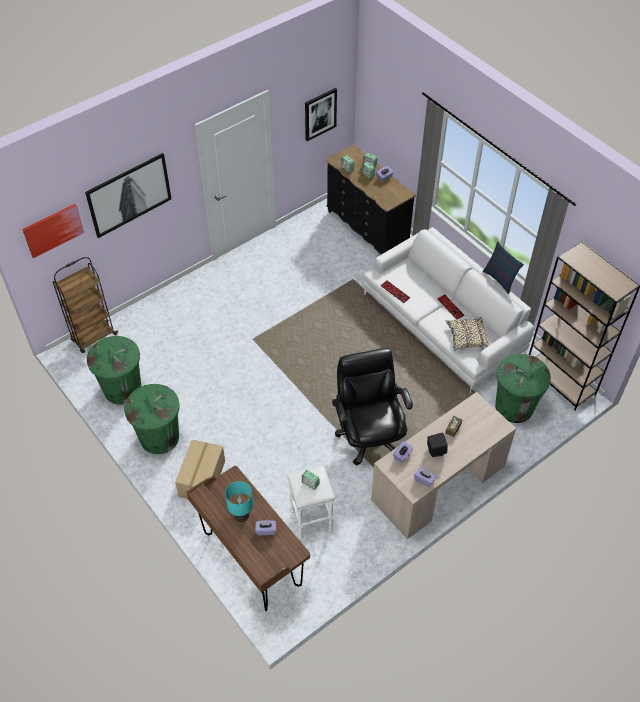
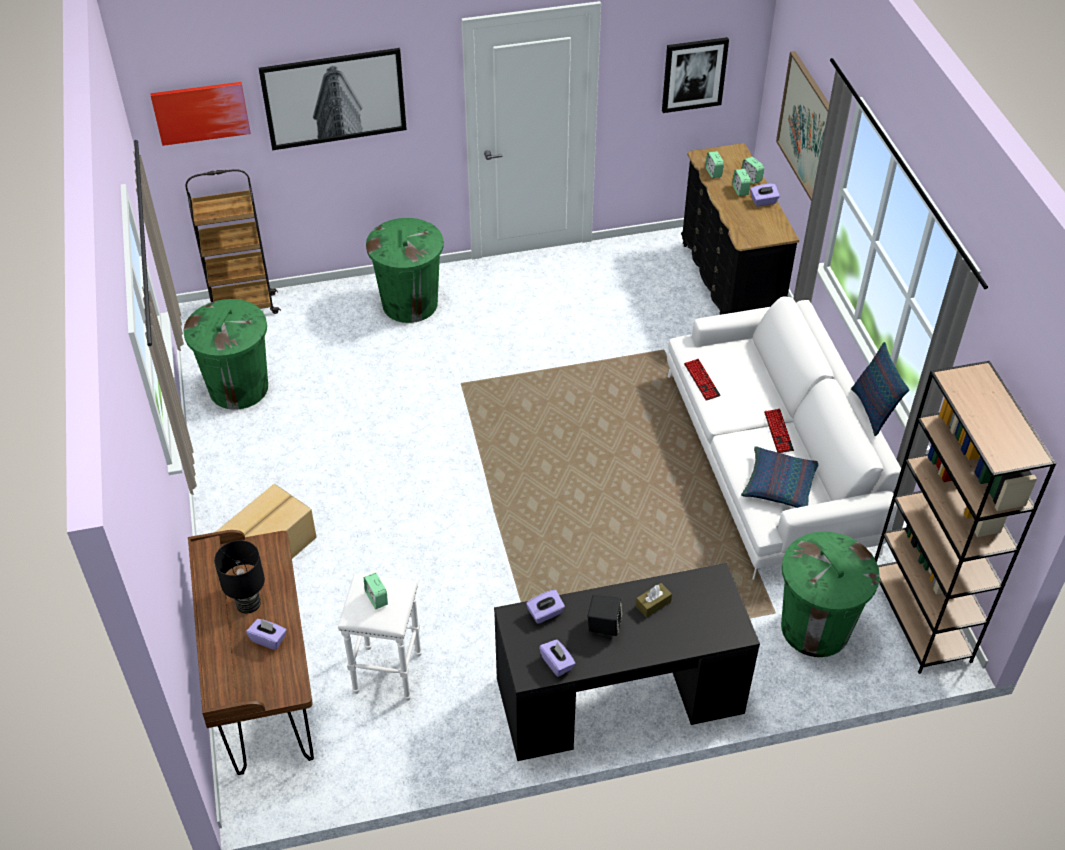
camera: 25 degrees right, 5 degrees down
green trash can [124,384,180,454] -> green trash can moved to [366,218,444,323]
turquoise table lamp [225,481,253,522] -> black table lamp [214,540,265,614]
black office chair [332,348,413,465] -> none
beige desk [371,392,516,539] -> black desk [494,563,760,761]
beige pillow [446,317,490,351] -> blue pillow [741,446,819,508]
none -> picture [776,51,829,200]

